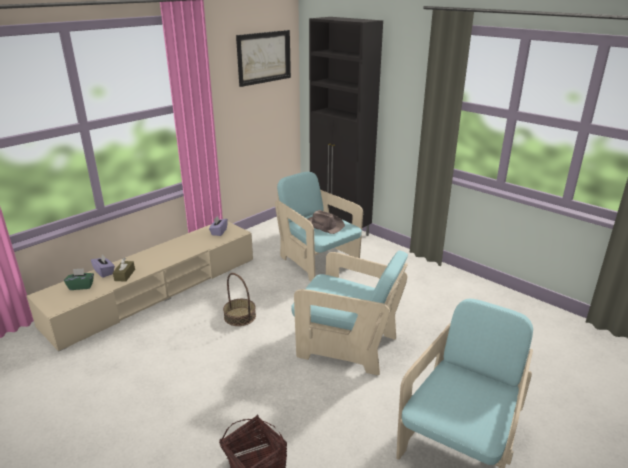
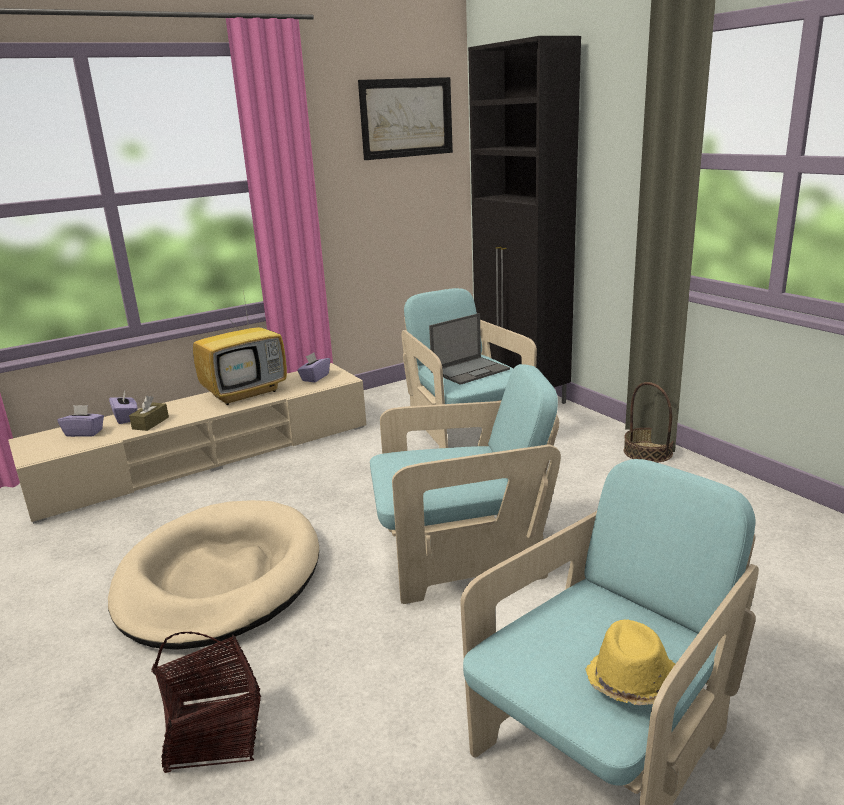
camera: 15 degrees right, 5 degrees down
green tissue box [64,268,94,290] -> purple tissue box [57,405,104,437]
basket [223,273,256,326] -> basket moved to [624,382,674,463]
turquoise armchair [291,250,408,375] -> turquoise armchair turned 45 degrees counterclockwise [370,364,561,604]
brown hat [308,210,345,234] -> laptop [429,313,510,385]
none -> beige dog bed [108,500,319,650]
none -> television [193,291,287,405]
none -> yellow hat [585,619,675,705]

